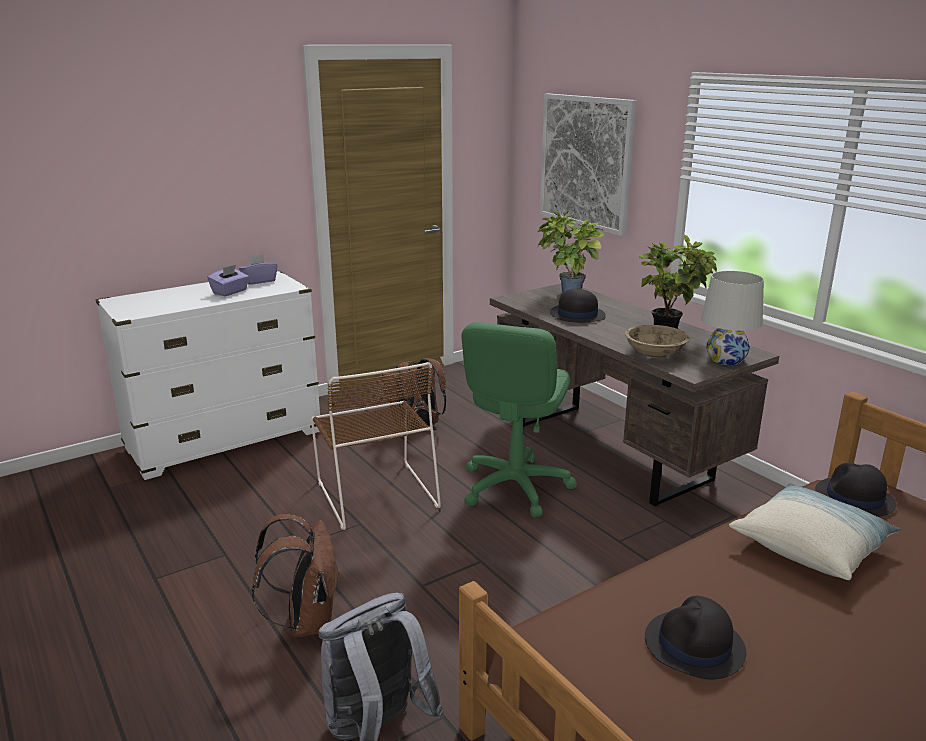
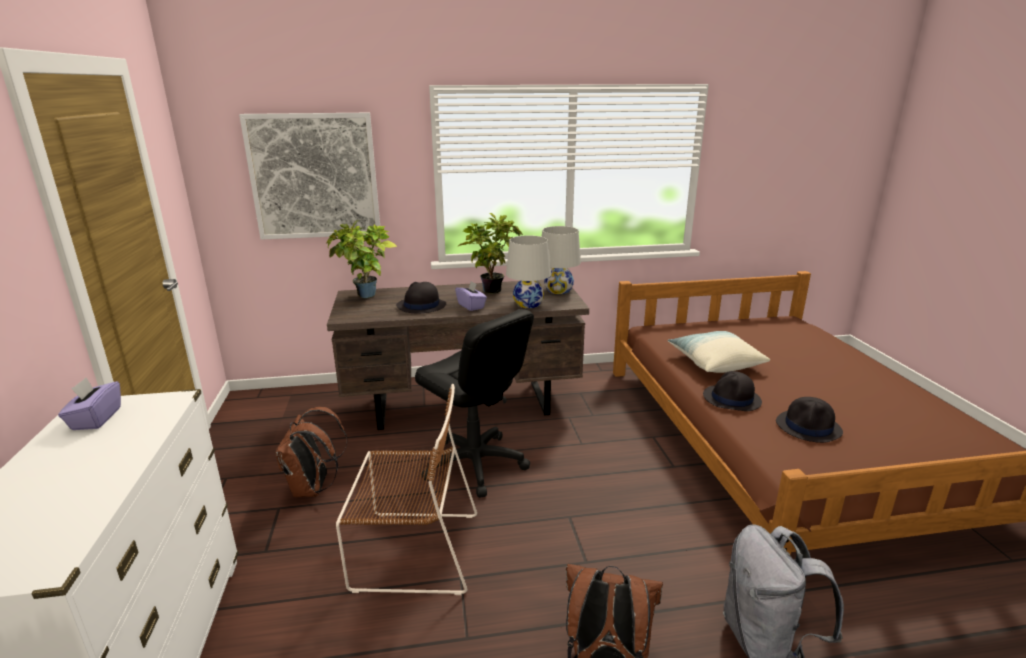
camera: 65 degrees left, 0 degrees up
purple tissue box [207,265,249,296] -> purple tissue box moved to [455,281,487,311]
green office chair [462,322,577,517] -> black office chair [415,309,534,498]
beige bowl [625,325,690,358] -> white table lamp [506,235,551,308]
black hat [815,463,897,517] -> black hat moved to [703,371,762,411]

